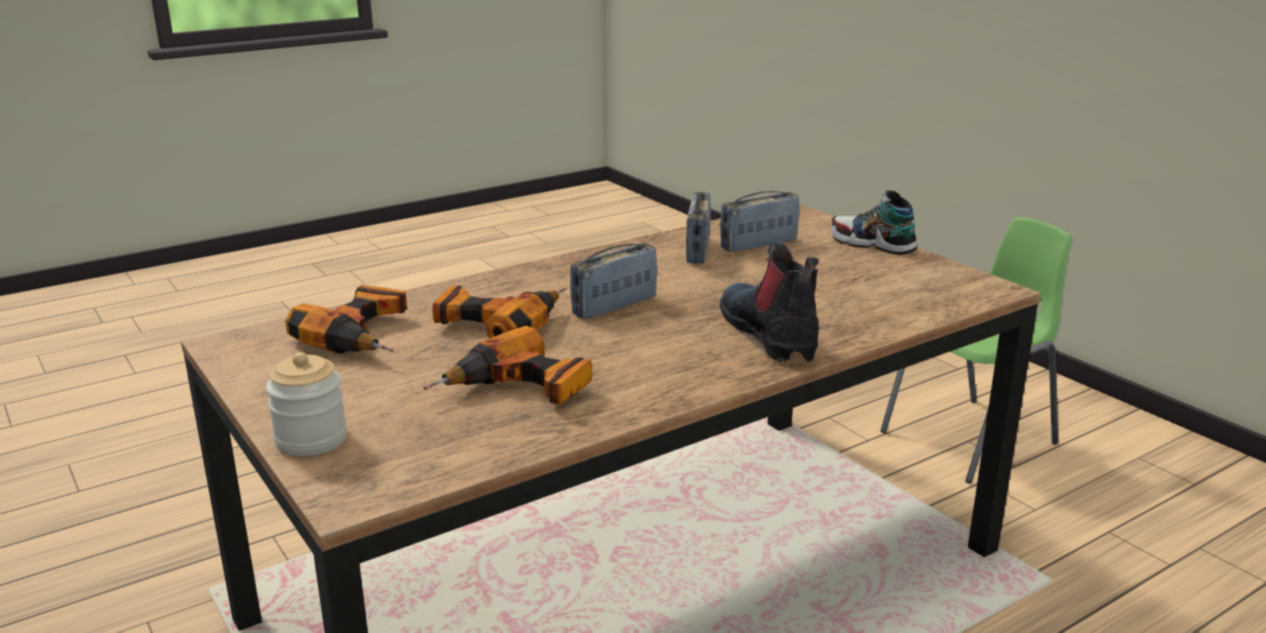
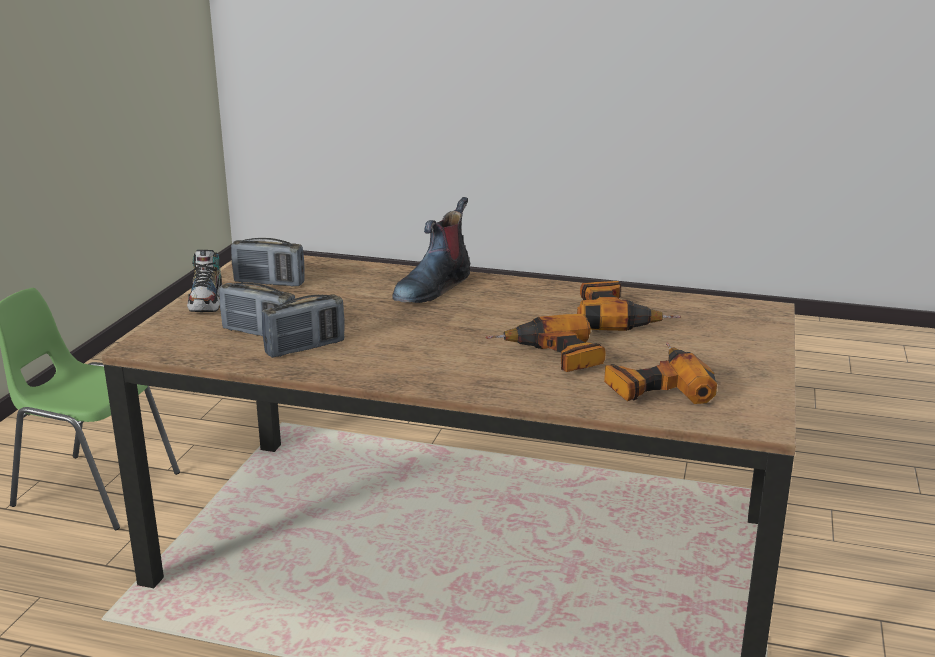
camera: 130 degrees left, 0 degrees up
jar [266,352,347,456] -> none
radio [570,243,658,319] -> radio moved to [231,238,305,287]

